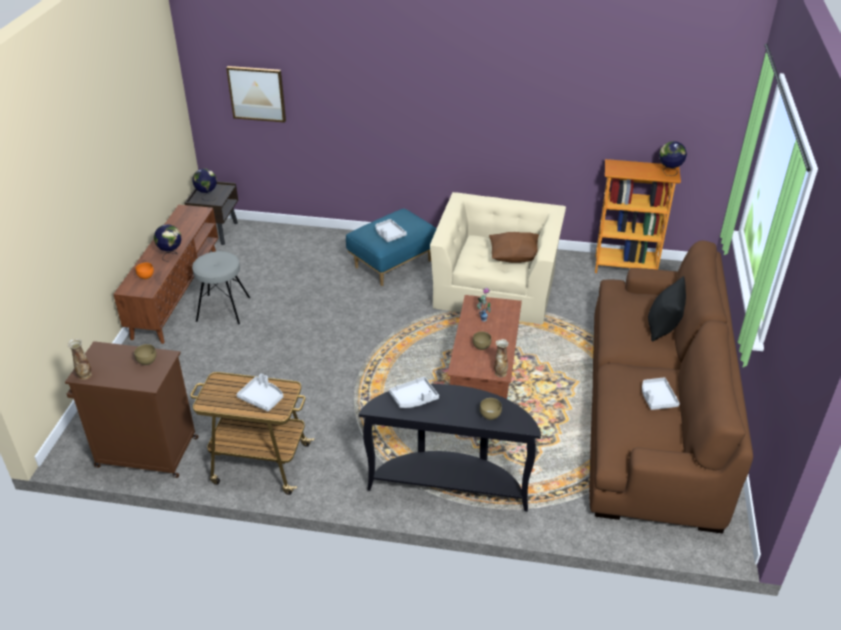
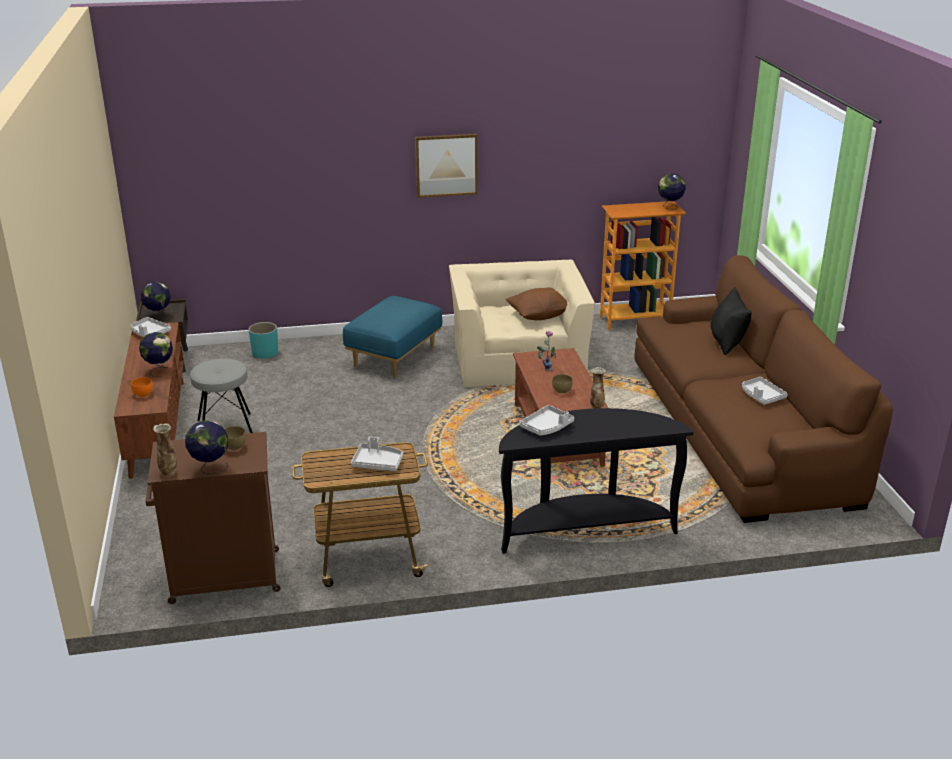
camera: 20 degrees left, 10 degrees down
picture [226,66,286,123] -> picture moved to [415,134,478,198]
grey tray [375,219,407,242] -> grey tray moved to [130,317,171,337]
brown bowl [480,398,502,420] -> none
none -> globe [185,420,229,475]
none -> turquoise planter [248,322,278,359]

